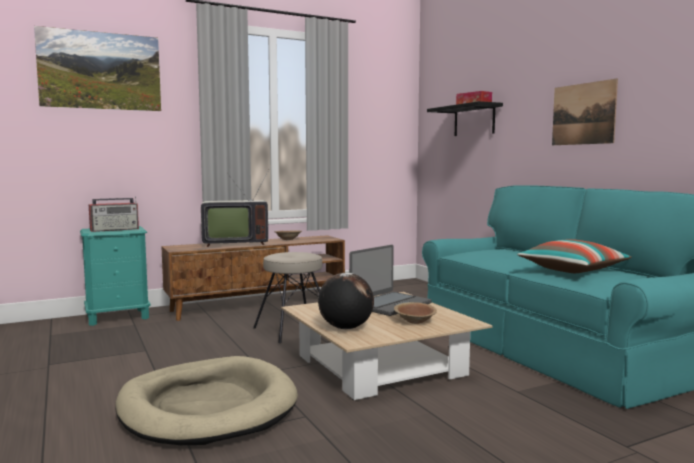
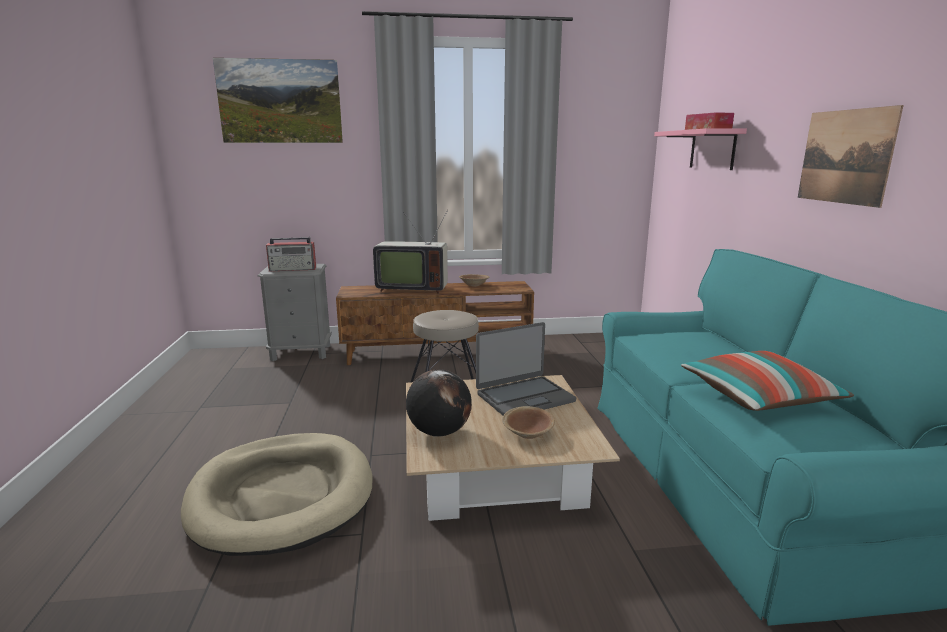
camera: 20 degrees right, 10 degrees up
turquoise nightstand [80,226,151,326] -> grey nightstand [258,264,332,361]
black shelf [427,101,503,136] -> pink shelf [654,128,747,170]

